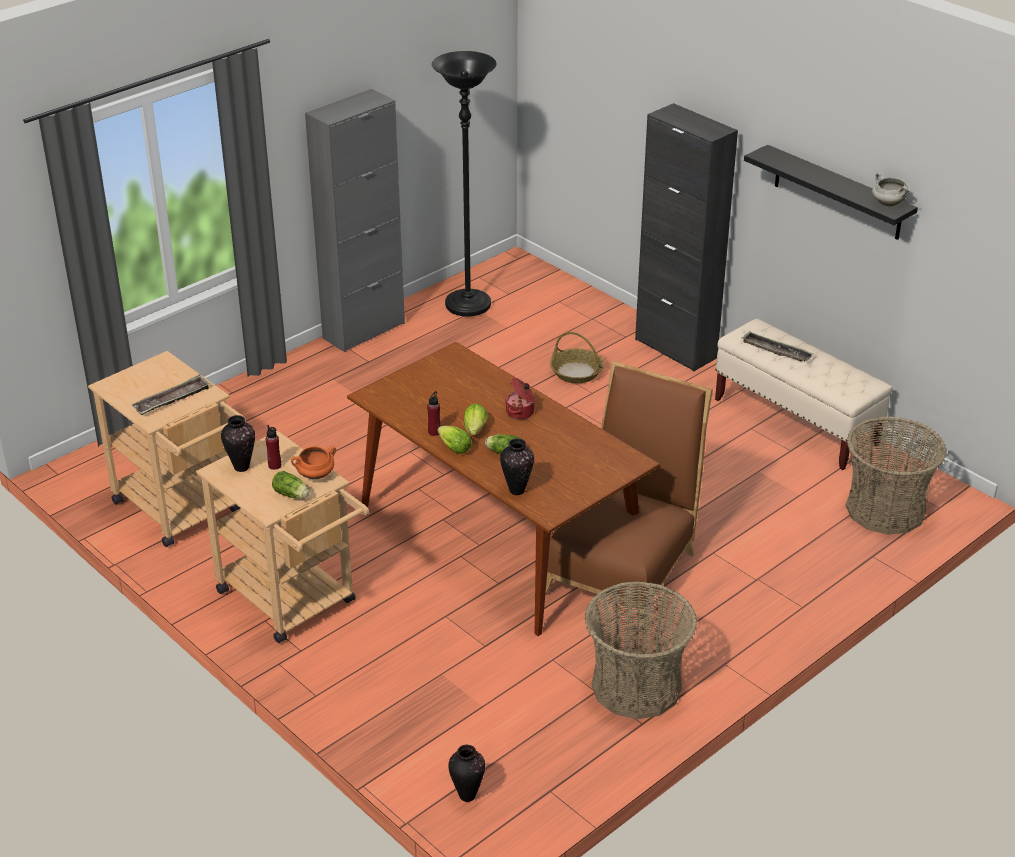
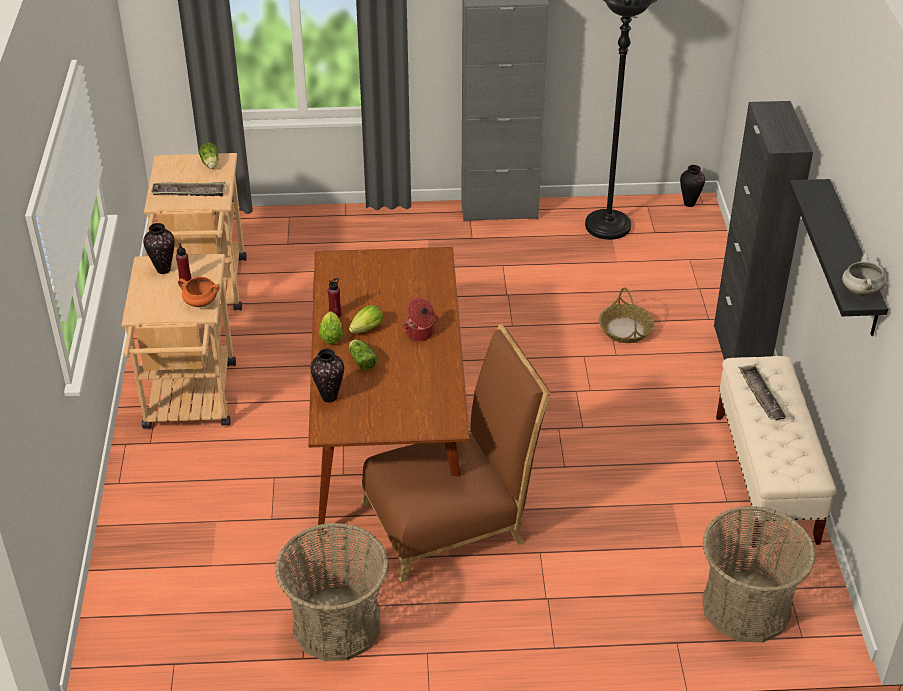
camera: 40 degrees right, 5 degrees up
lettuce [272,471,309,499] -> lettuce moved to [199,143,218,169]
vase [448,745,485,802] -> vase moved to [680,165,705,207]

